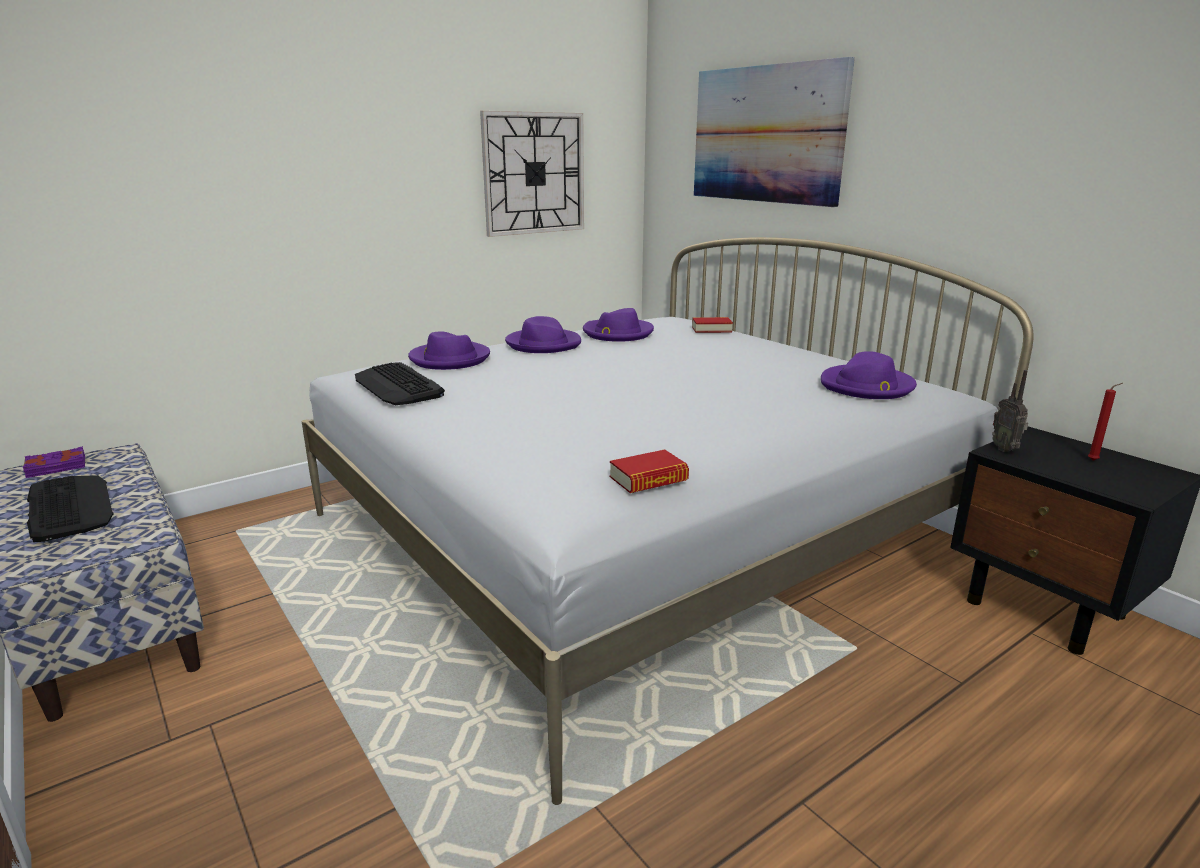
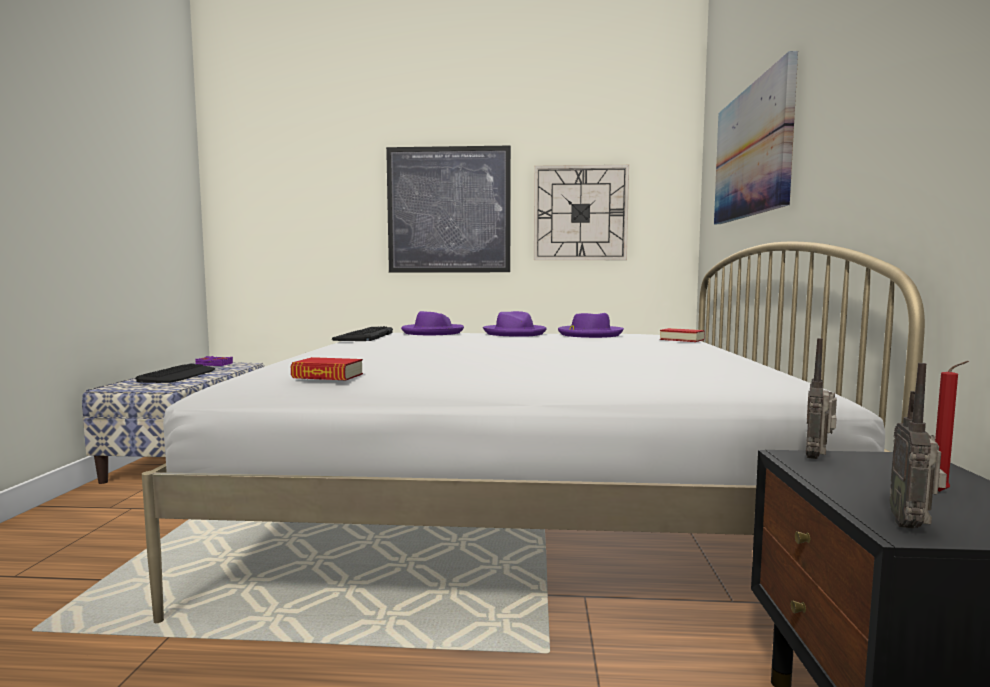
camera: 40 degrees right, 15 degrees down
purple hat [821,351,917,399] -> none
none -> picture [386,146,511,272]
none -> radio [889,363,947,529]

